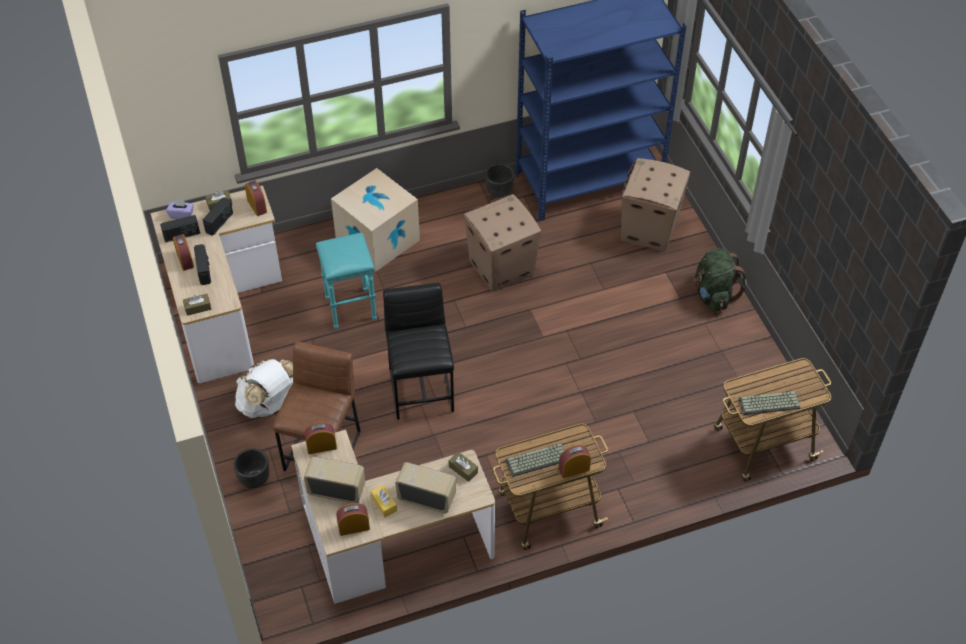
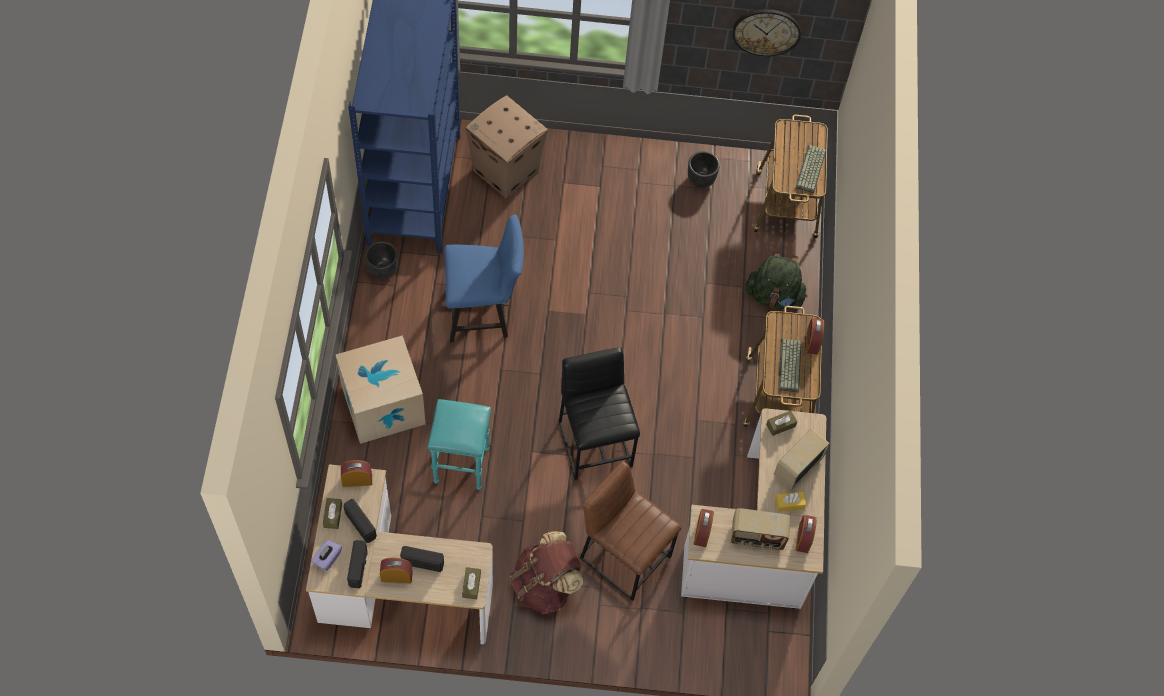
camera: 70 degrees left, 10 degrees up
black planter [234,448,269,488] -> black planter moved to [688,151,720,188]
white backpack [235,359,293,418] -> brown backpack [510,531,583,614]
radio [304,456,365,503] -> radio turned 120 degrees counterclockwise [731,508,791,550]
black chair [383,283,454,420] -> black chair turned 60 degrees clockwise [559,347,640,480]
cardboard box [464,194,541,292] -> blue chair [444,214,524,342]
green backpack [693,248,747,311] -> green backpack moved to [745,252,808,309]
none -> wall clock [733,9,801,56]

